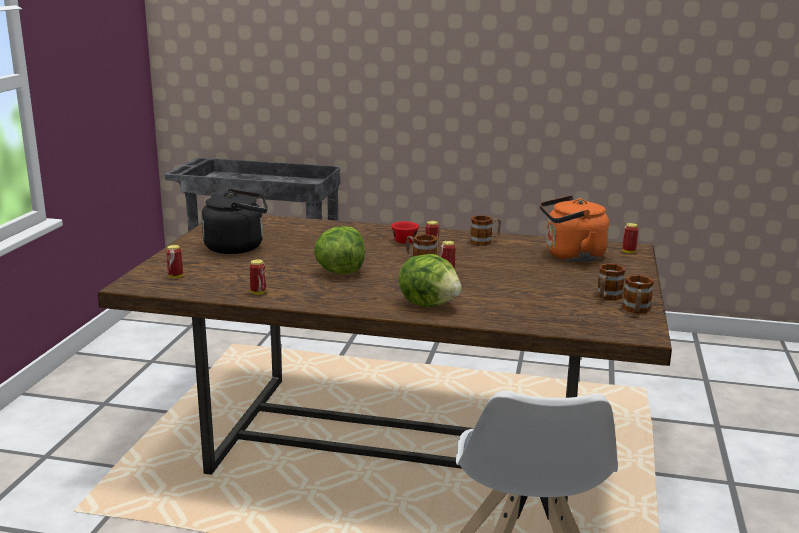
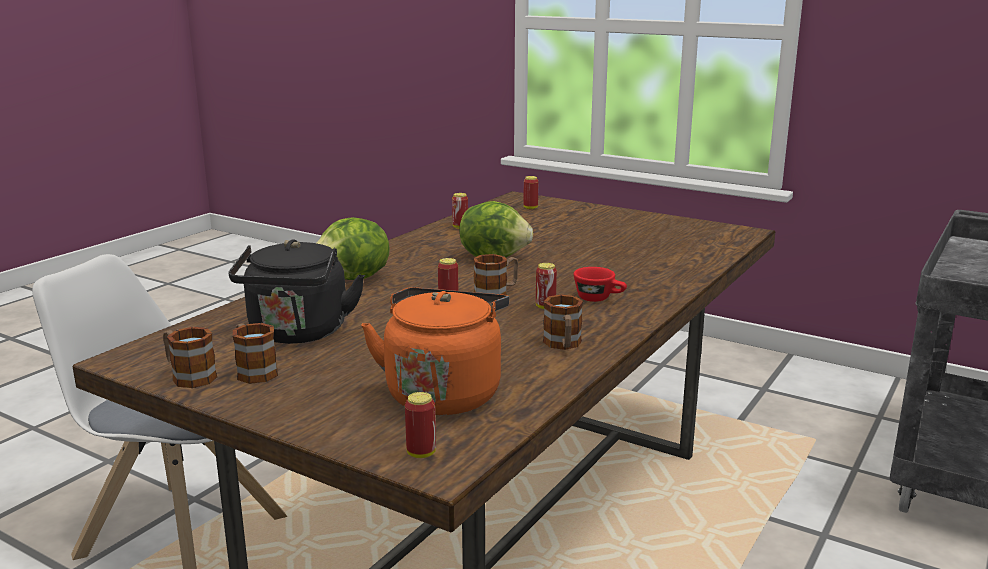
camera: 110 degrees right, 0 degrees up
black kettle [201,189,268,254] -> black kettle moved to [229,239,365,344]

